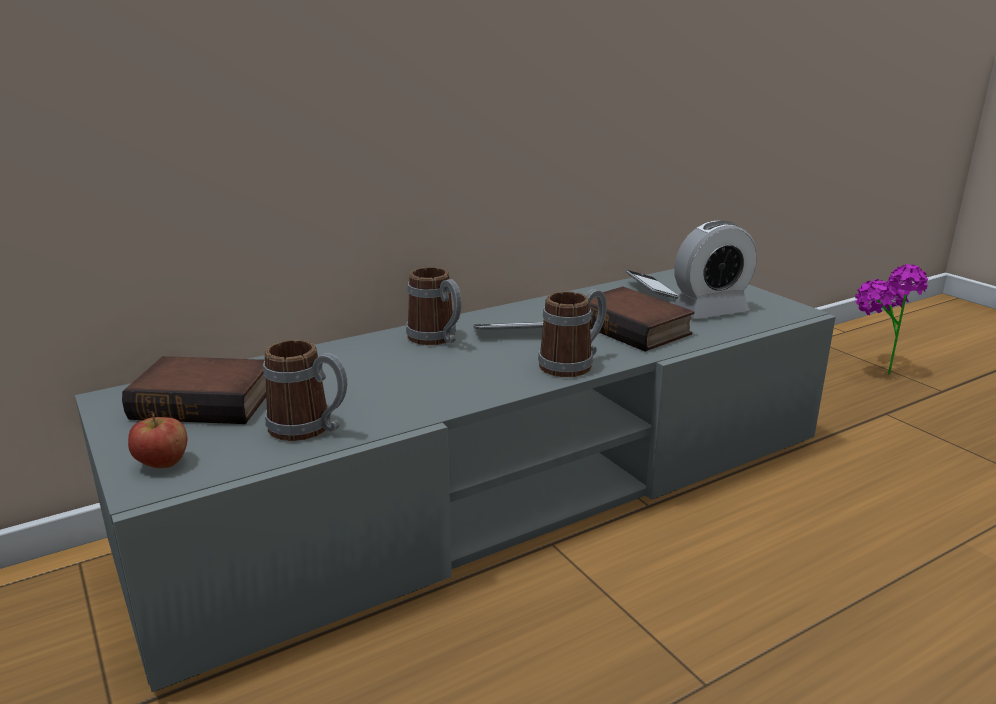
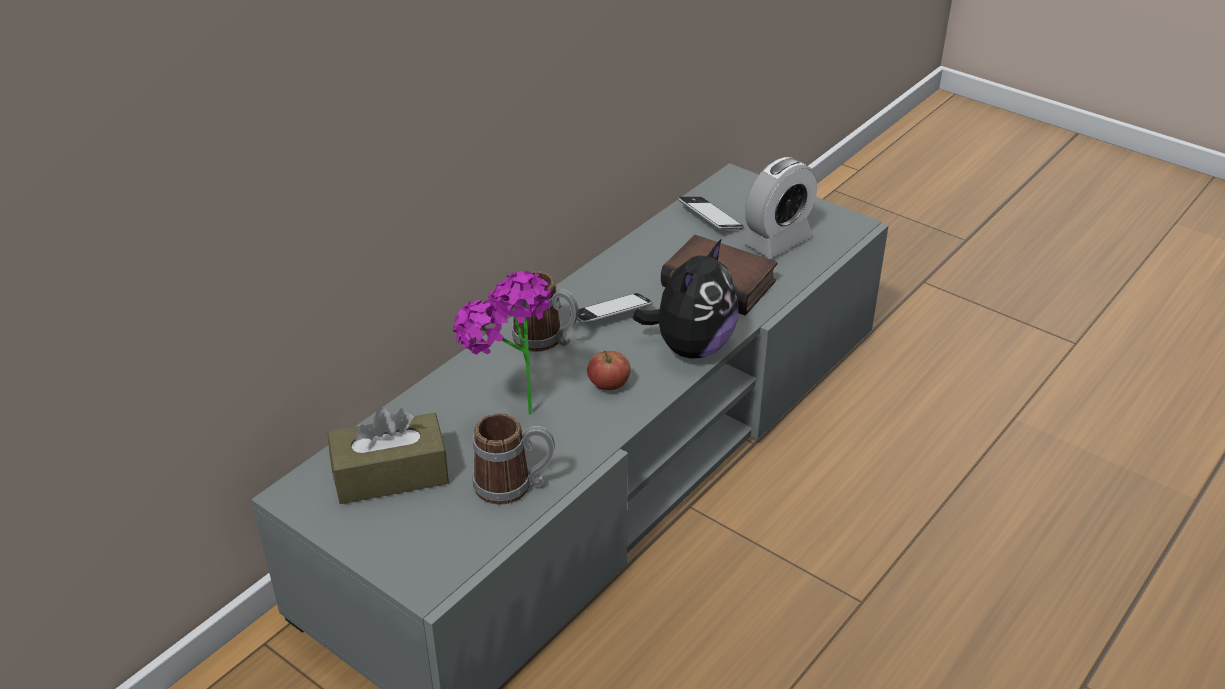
camera: 20 degrees left, 15 degrees up
book [122,356,266,424] -> brown tissue box [328,408,449,504]
apple [128,411,187,468] -> apple moved to [587,351,631,391]
mug [538,289,607,377] -> plush toy [633,238,739,359]
potted plant [855,264,928,375] -> potted plant moved to [453,271,551,414]

